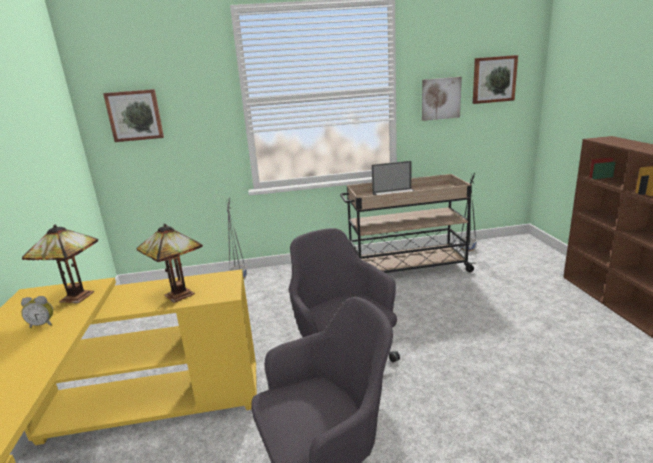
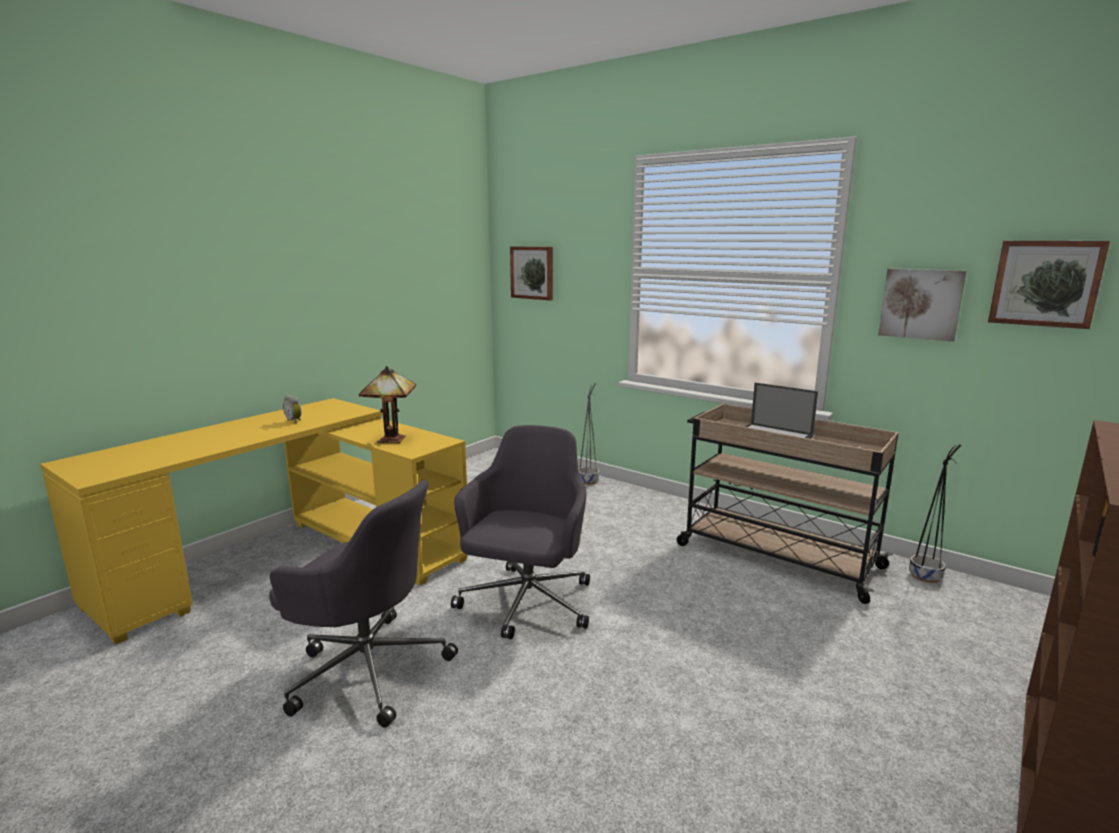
camera: 45 degrees right, 5 degrees down
table lamp [22,225,98,303] -> none

